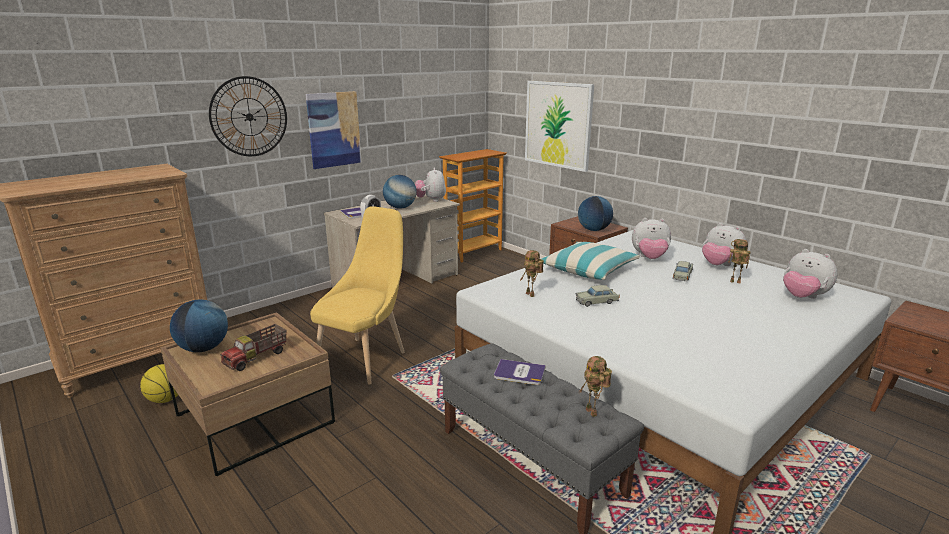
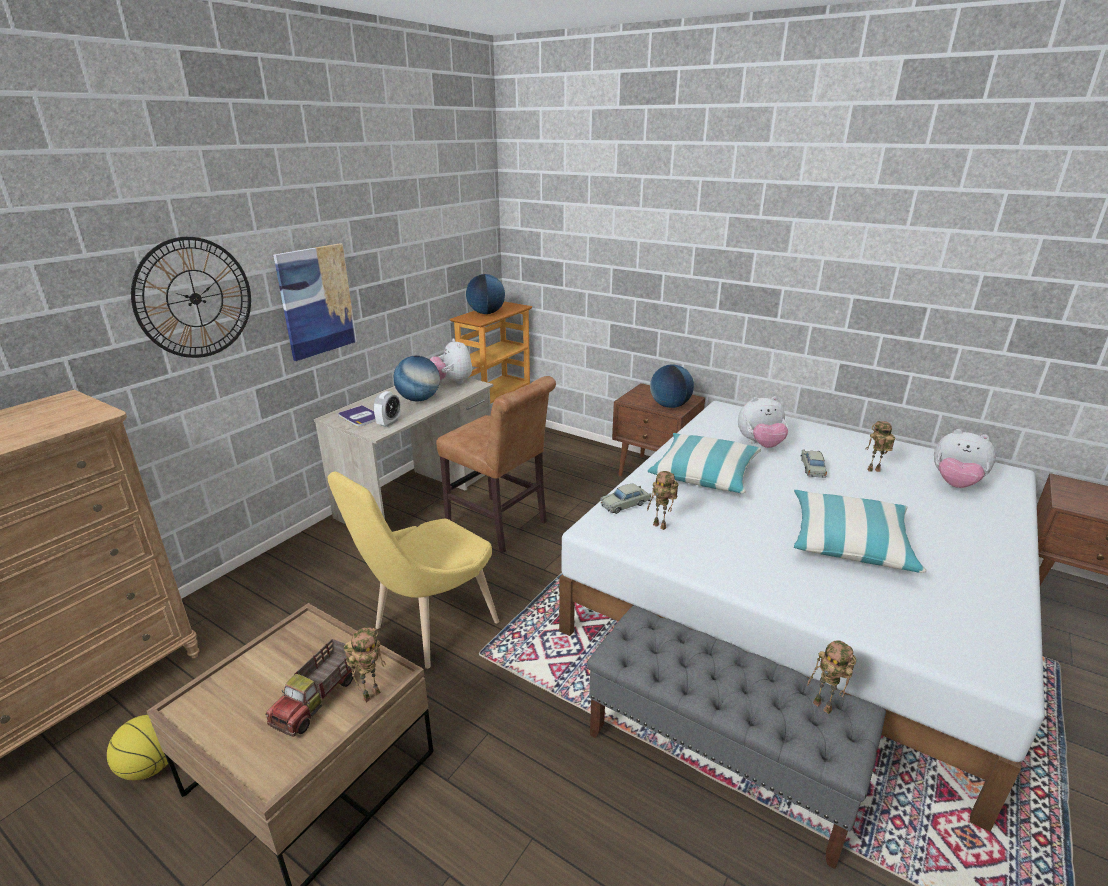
camera: 15 degrees left, 5 degrees up
globe [170,299,228,352] -> globe moved to [466,274,505,314]
yellow chair [310,206,405,385] -> yellow chair turned 150 degrees counterclockwise [328,472,499,669]
book [494,359,546,385] -> none
picture [525,81,594,172] -> none
beige toy car [576,285,620,307] -> beige toy car moved to [600,484,651,514]
plush toy [702,223,746,266] -> none
none -> toy robot [344,627,386,703]
none -> brown chair [436,376,556,553]
none -> pillow [794,490,926,573]

